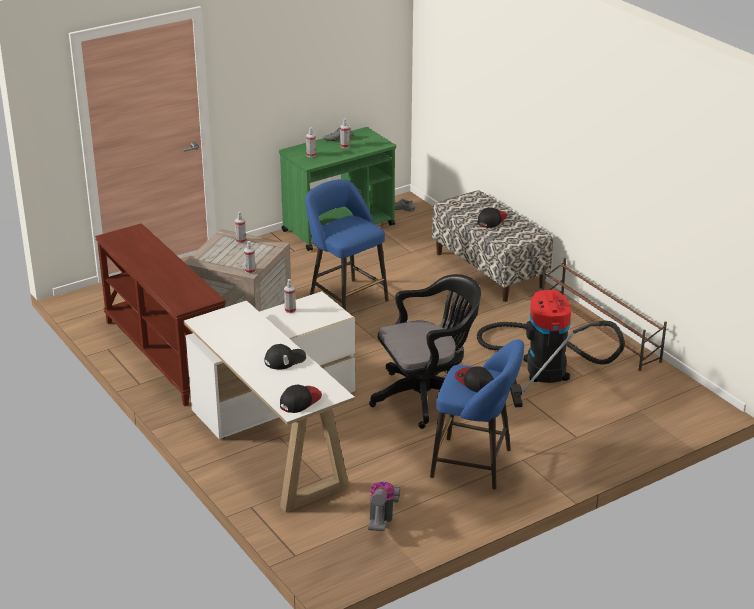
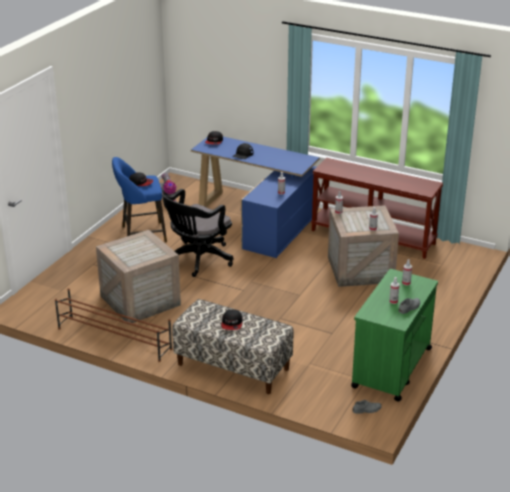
camera: 150 degrees right, 0 degrees up
white desk [184,291,356,512] -> blue desk [191,137,320,258]
blue stool [305,179,389,310] -> none
vacuum cleaner [477,290,625,407] -> crate [96,230,181,325]

